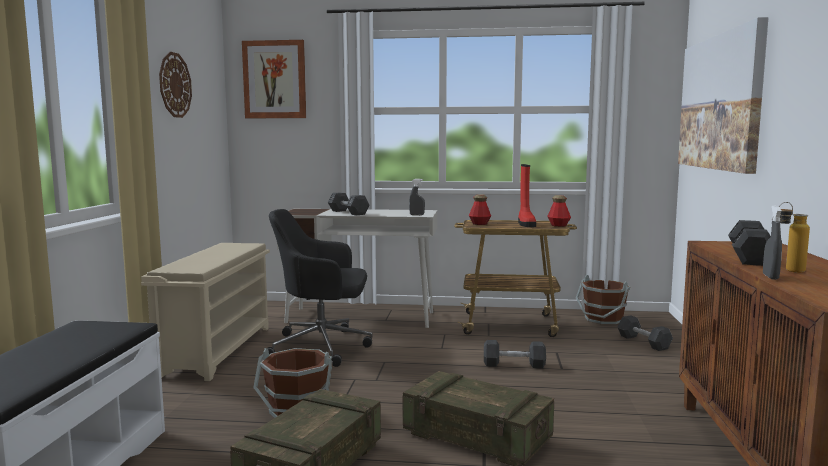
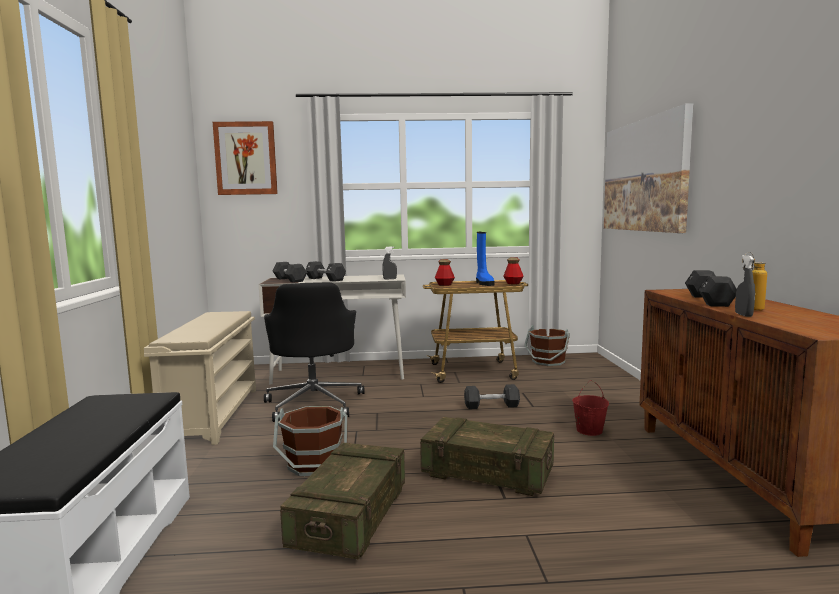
camera: 10 degrees left, 0 degrees up
wall clock [159,52,192,118] -> none
black office chair [267,209,373,367] -> black office chair turned 90 degrees counterclockwise [264,282,365,422]
red boot [518,164,536,227] -> blue boot [476,232,495,286]
black dumbbell [617,316,673,351] -> black dumbbell moved to [273,262,307,283]
none -> red bucket [572,380,609,436]

